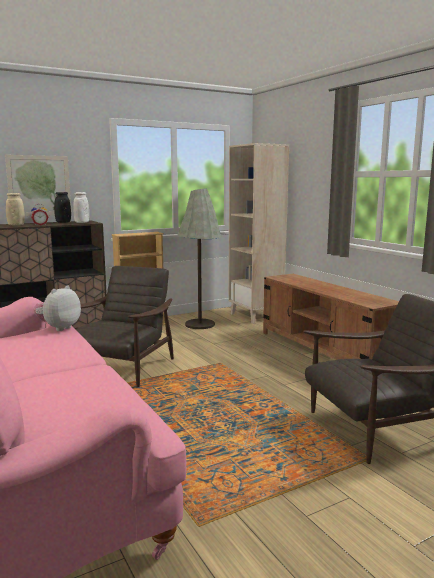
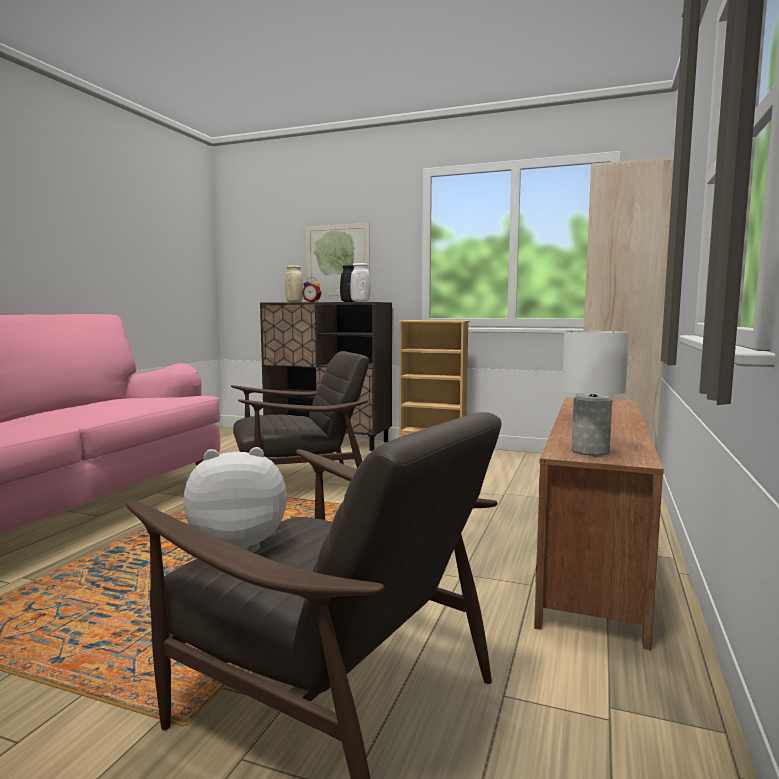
camera: 50 degrees right, 5 degrees down
plush toy [33,285,81,331] -> plush toy moved to [184,447,287,552]
grey floor lamp [177,188,221,329] -> none
none -> white table lamp [562,331,629,456]

